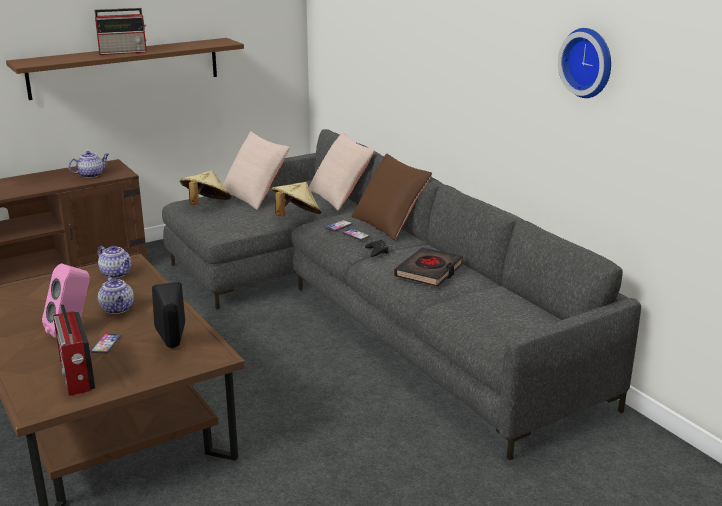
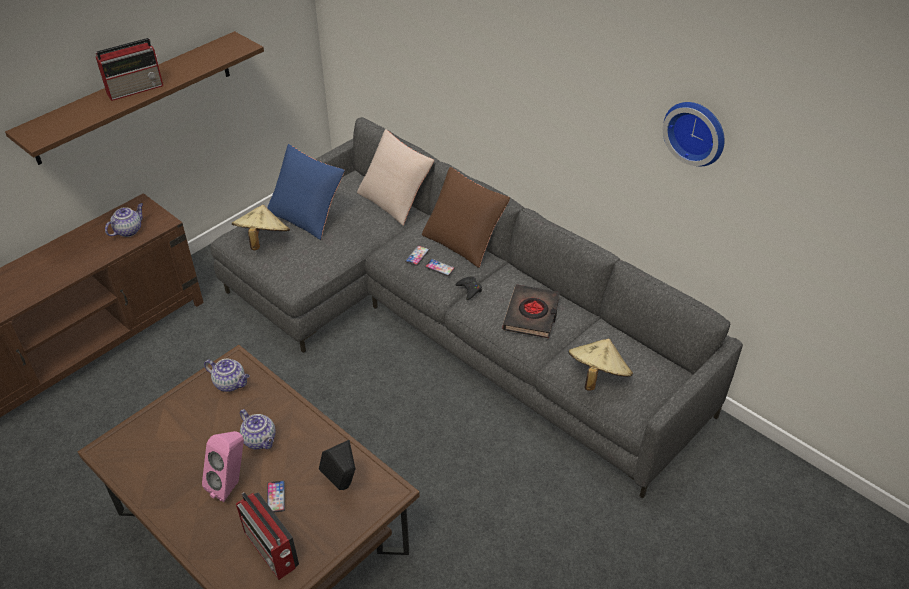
camera: 15 degrees left, 20 degrees up
beige pillow [223,132,290,210] -> blue pillow [267,144,345,240]
beige hat [271,182,321,216] -> beige hat moved to [568,338,633,391]

